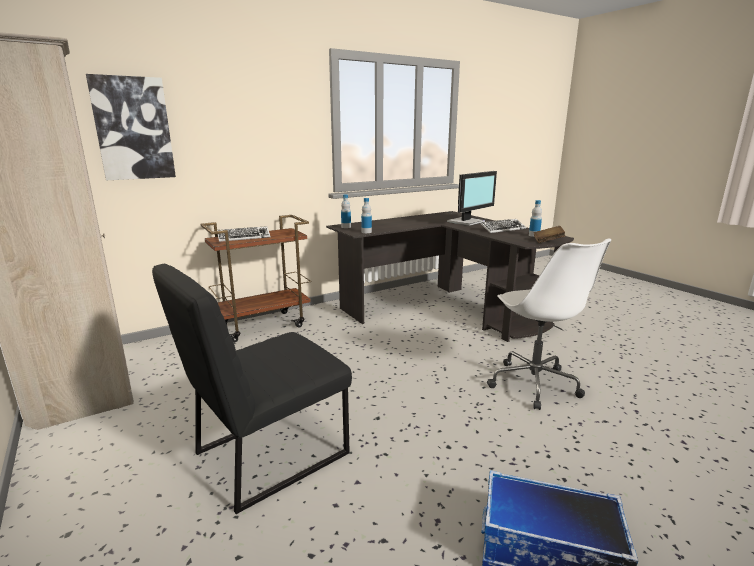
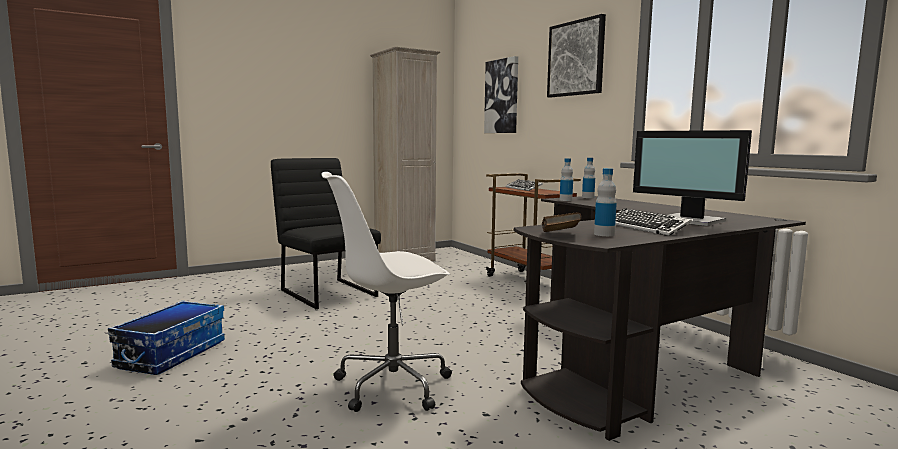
camera: 90 degrees right, 10 degrees down
none -> picture [547,14,606,98]

